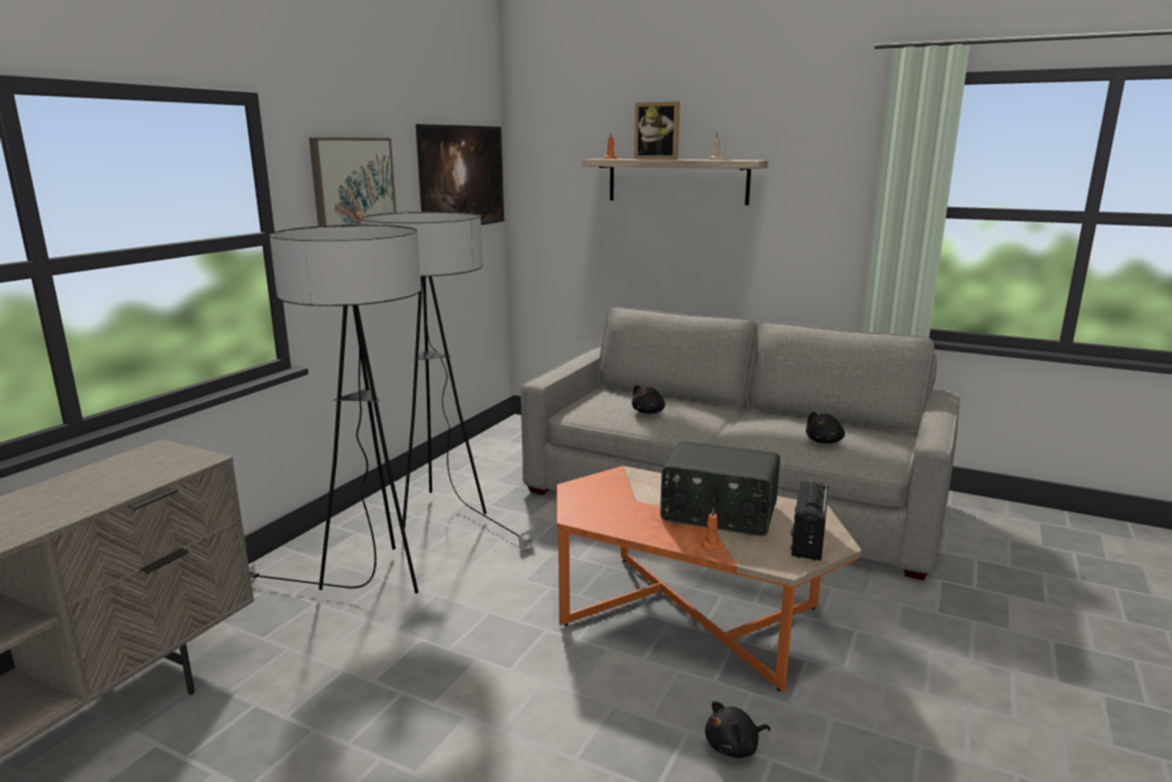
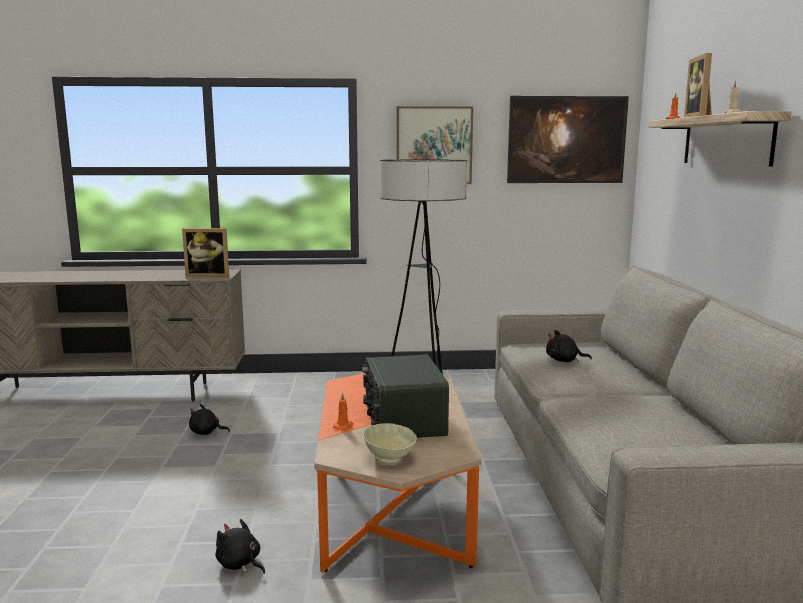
camera: 60 degrees right, 5 degrees down
floor lamp [249,225,421,594] -> none
radio [790,481,829,561] -> beige bowl [363,423,417,464]
black plush toy [806,412,845,444] -> black plush toy moved to [189,404,230,435]
none -> picture frame [182,228,229,277]

